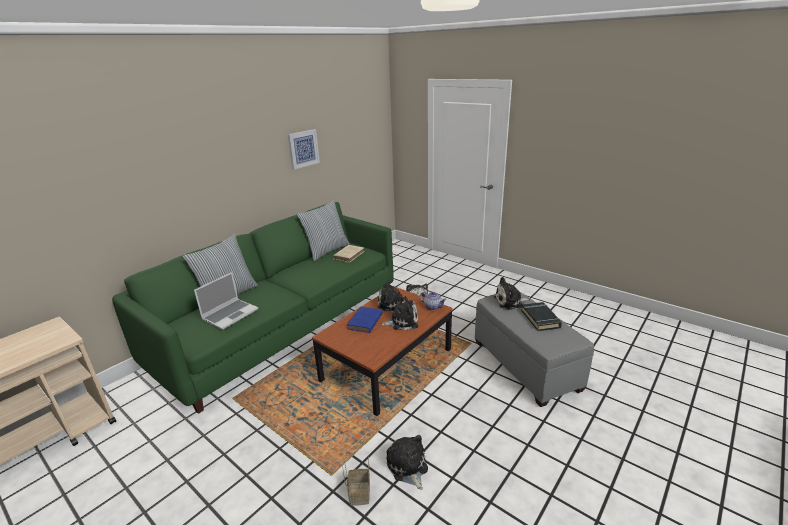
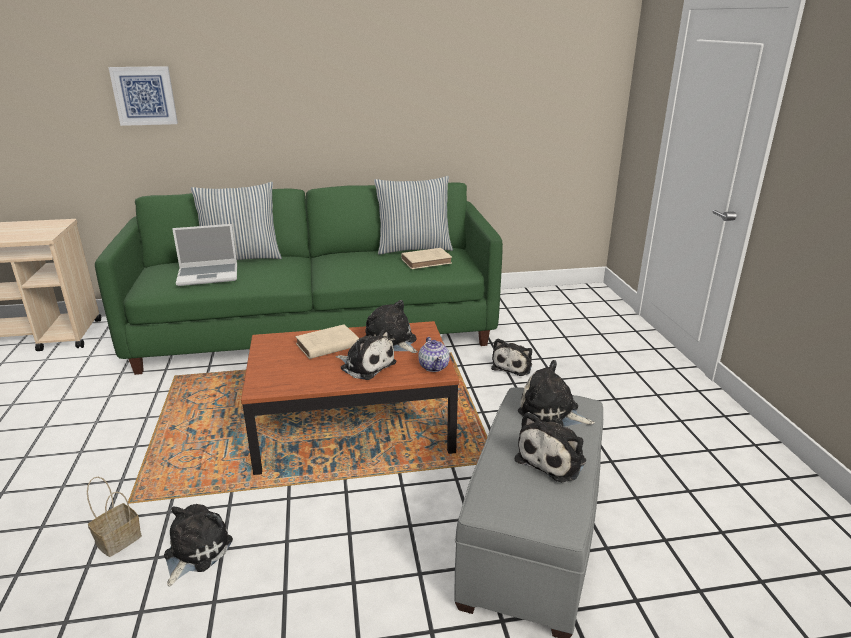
camera: 40 degrees right, 0 degrees up
picture [288,129,320,169] -> picture moved to [108,66,178,126]
blue book [347,307,382,333] -> beige book [295,324,359,359]
black book [521,302,562,331] -> plush toy [515,412,586,482]

